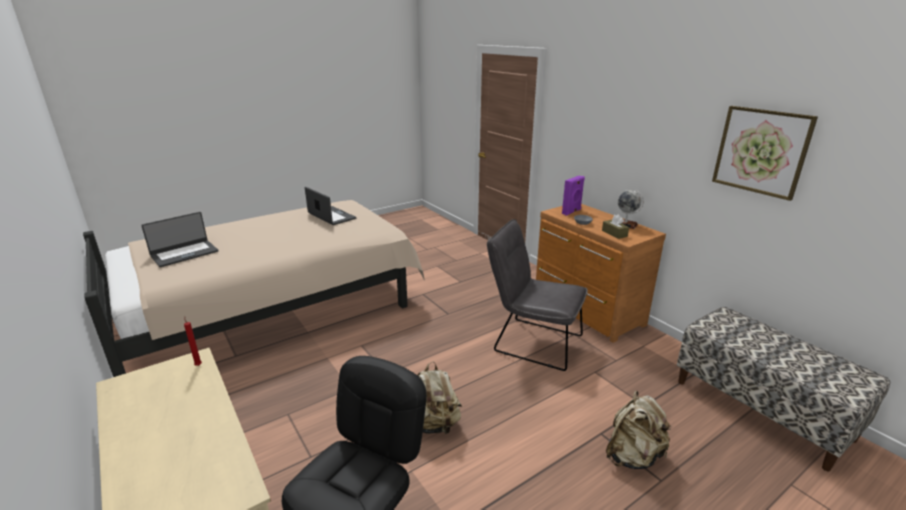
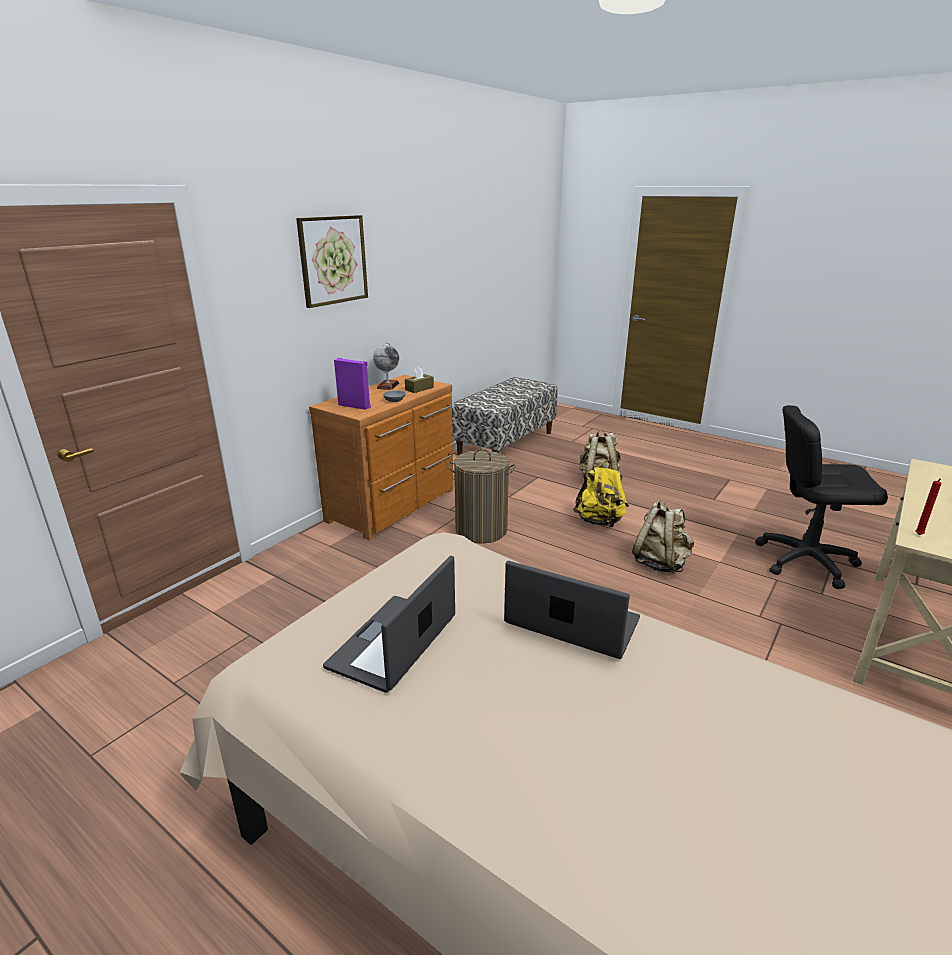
camera: 110 degrees left, 0 degrees up
laptop [141,212,218,267] -> laptop moved to [504,561,640,659]
grey chair [487,219,588,371] -> laundry basket [447,449,516,543]
picture [712,106,818,201] -> picture moved to [296,215,368,308]
none -> yellow backpack [573,460,629,528]

